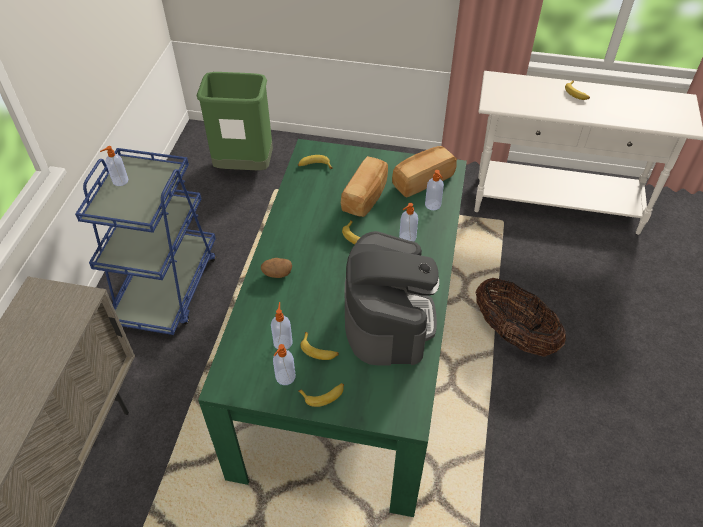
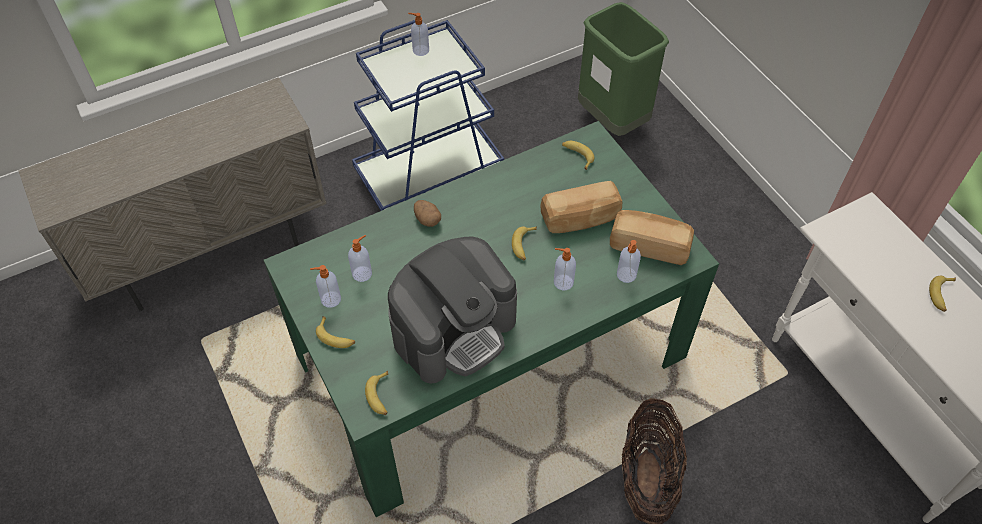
camera: 50 degrees right, 5 degrees up
banana [300,332,339,360] -> banana moved to [365,371,388,415]

